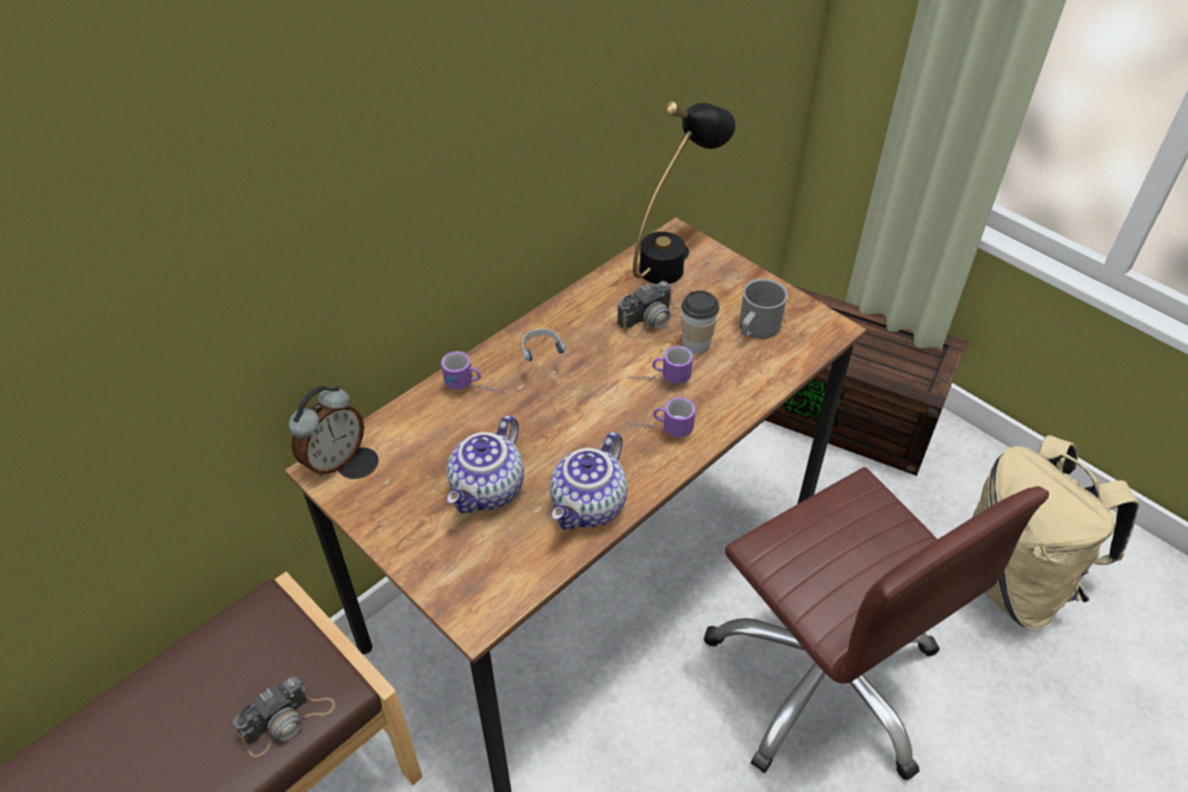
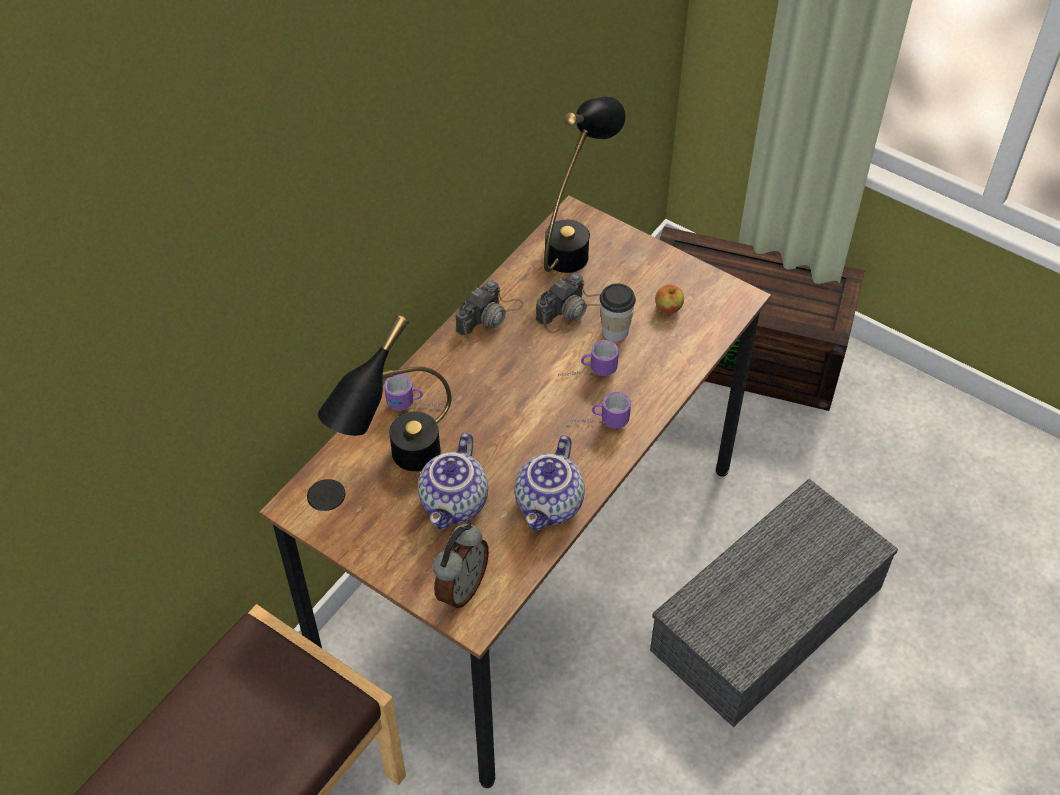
camera: 10 degrees left, 5 degrees up
camera [233,676,335,757] -> camera moved to [456,280,524,343]
alarm clock [289,386,364,477] -> alarm clock moved to [433,523,489,609]
headphones [522,329,618,414] -> none
brown office chair [704,467,1049,780] -> grey storage box [650,479,898,727]
grey mug [739,279,788,339] -> apple [655,285,684,314]
beige backpack [972,435,1139,629] -> none
none -> black table lamp [317,315,452,471]

